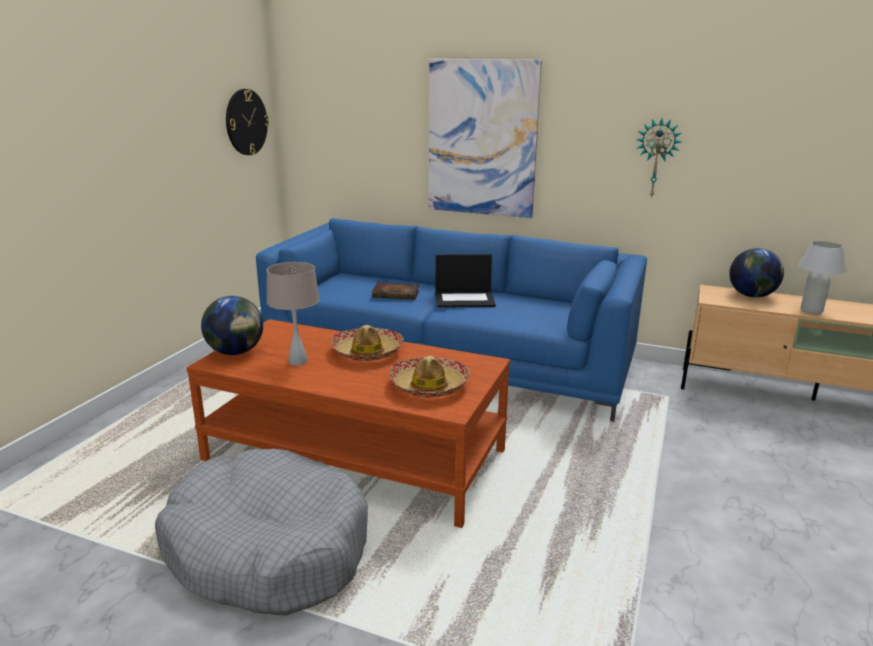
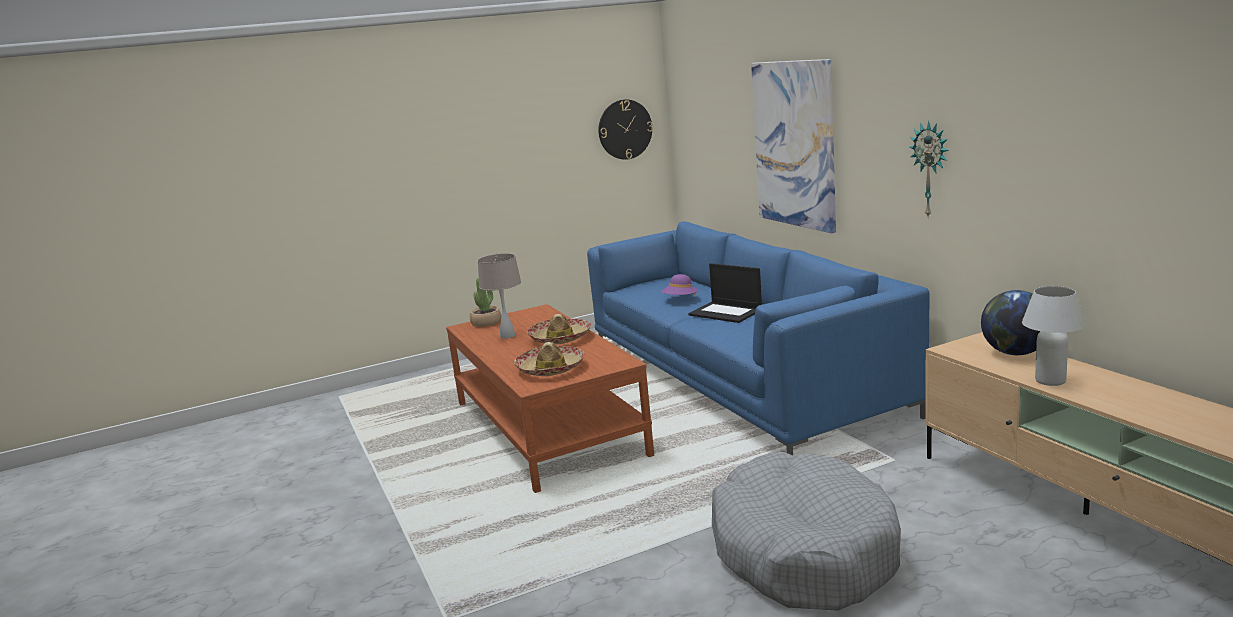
camera: 45 degrees right, 5 degrees down
grey dog bed [155,449,368,616] -> grey dog bed moved to [712,452,901,611]
globe [201,296,263,355] -> potted plant [470,277,501,327]
book [372,282,419,300] -> purple hat [661,274,698,295]

